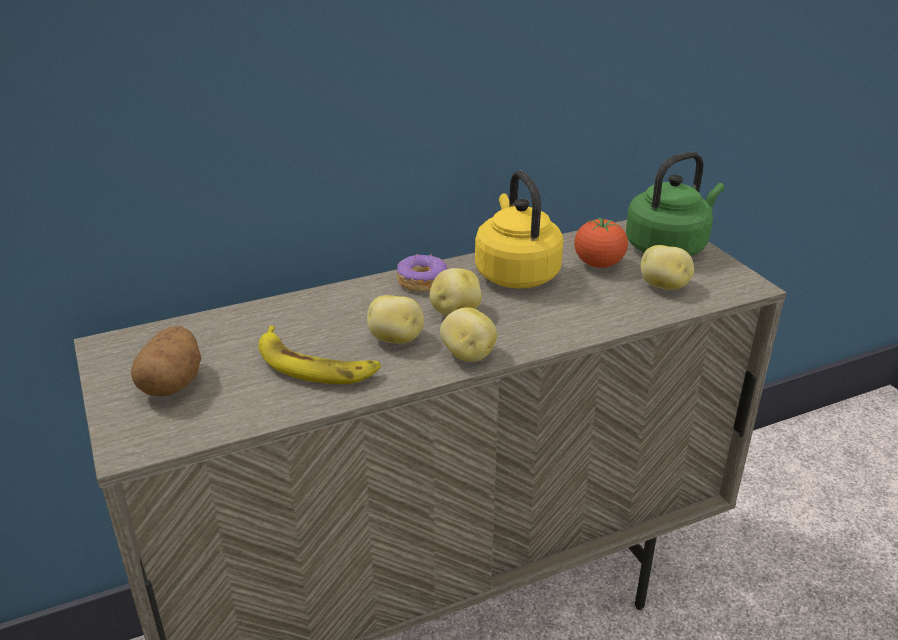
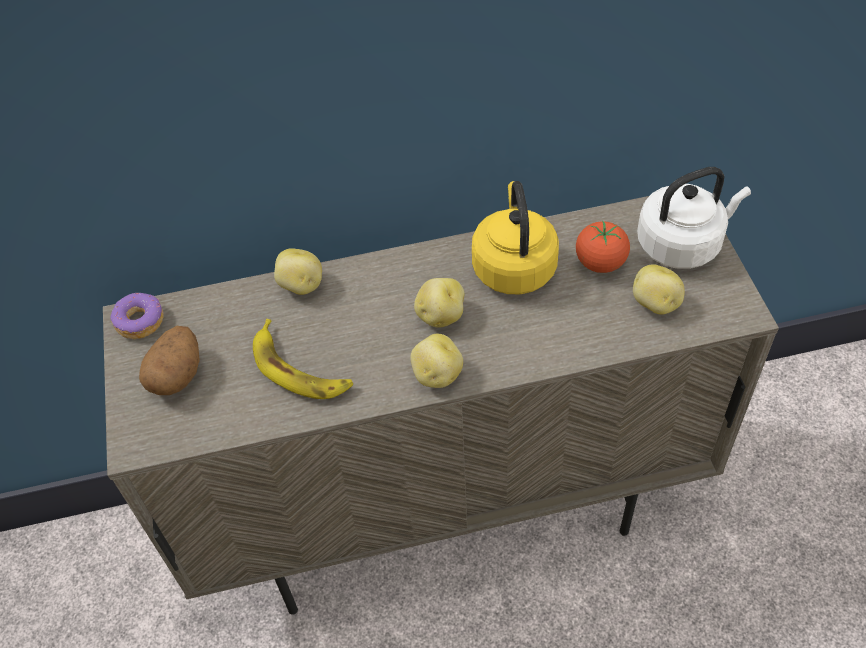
camera: 15 degrees right, 20 degrees up
potato [367,295,424,344] -> potato moved to [274,248,322,295]
donut [396,254,447,292] -> donut moved to [111,292,164,339]
green kettle [626,151,724,256] -> white kettle [637,167,751,269]

